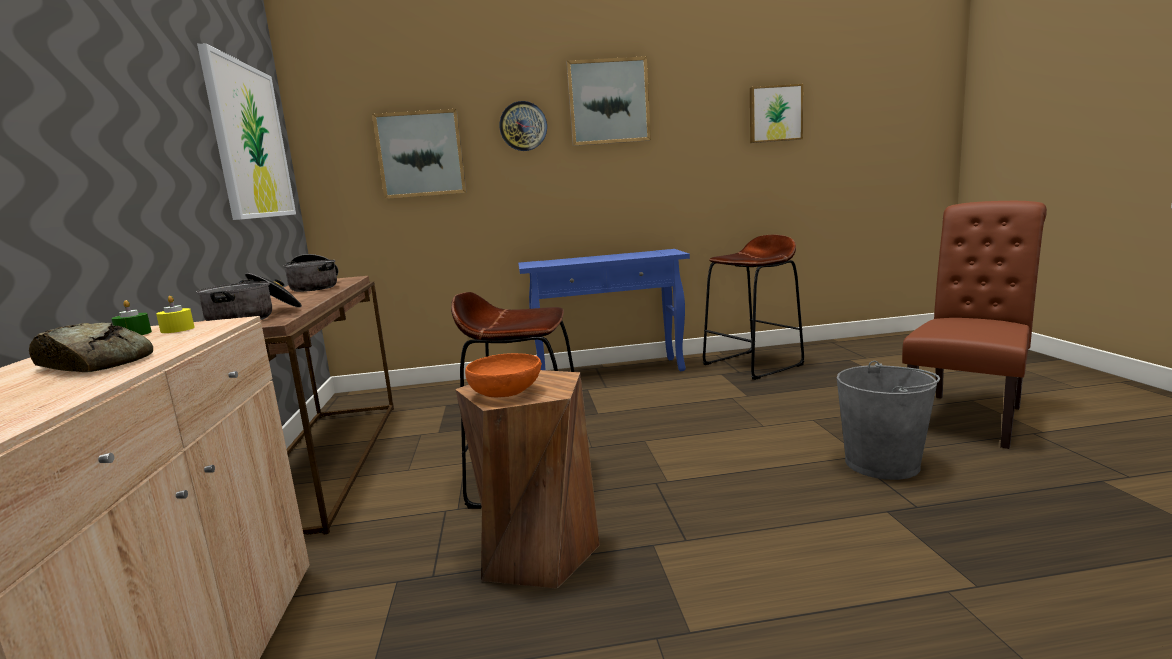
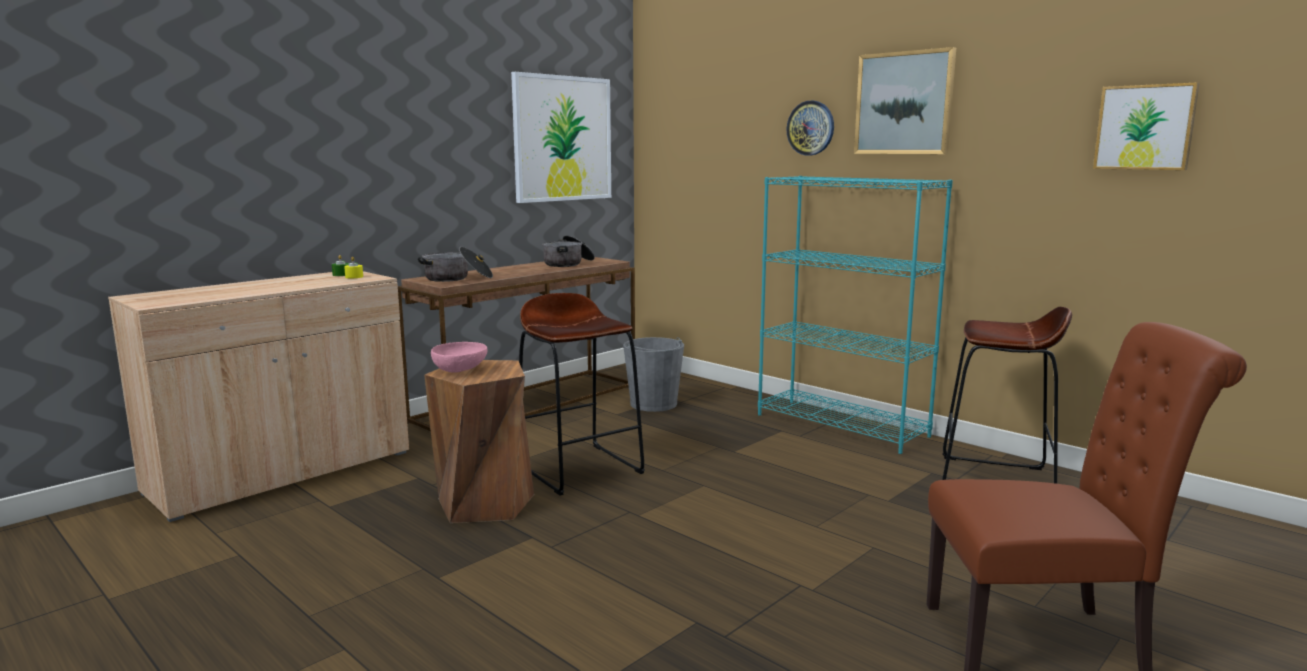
camera: 50 degrees right, 0 degrees up
bread [29,323,153,372] -> none
picture [372,109,467,199] -> none
orange bowl [465,353,542,397] -> pink bowl [431,342,488,373]
blue console table [518,249,690,371] -> turquoise bookcase [758,176,953,454]
grey bucket [837,361,940,480] -> grey bucket moved to [623,337,684,412]

